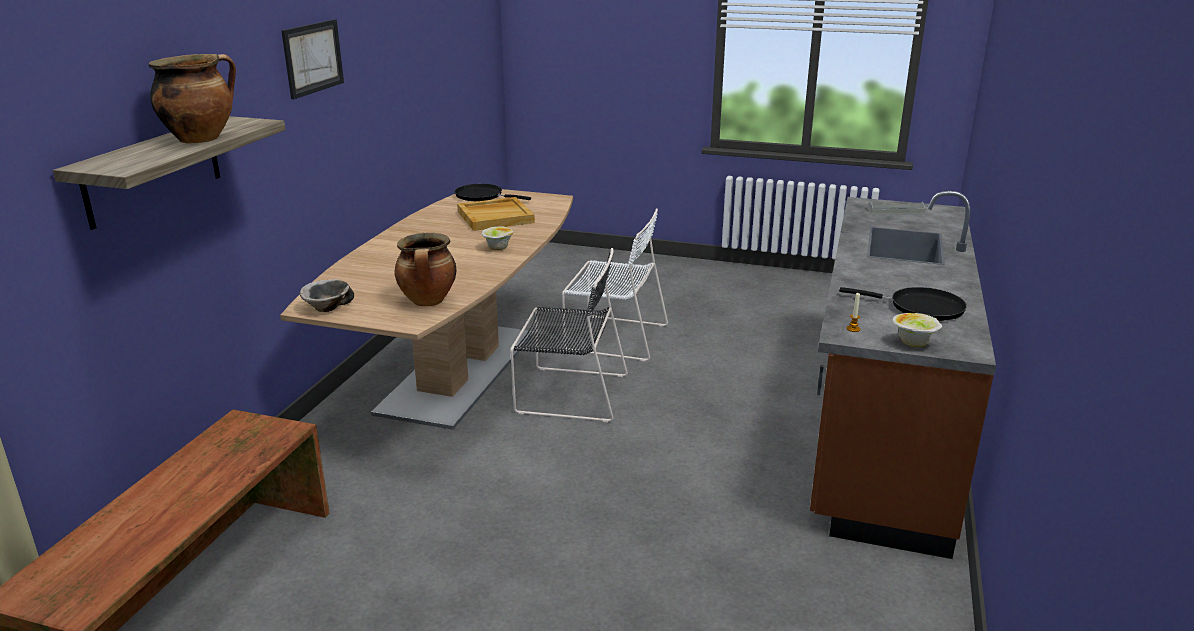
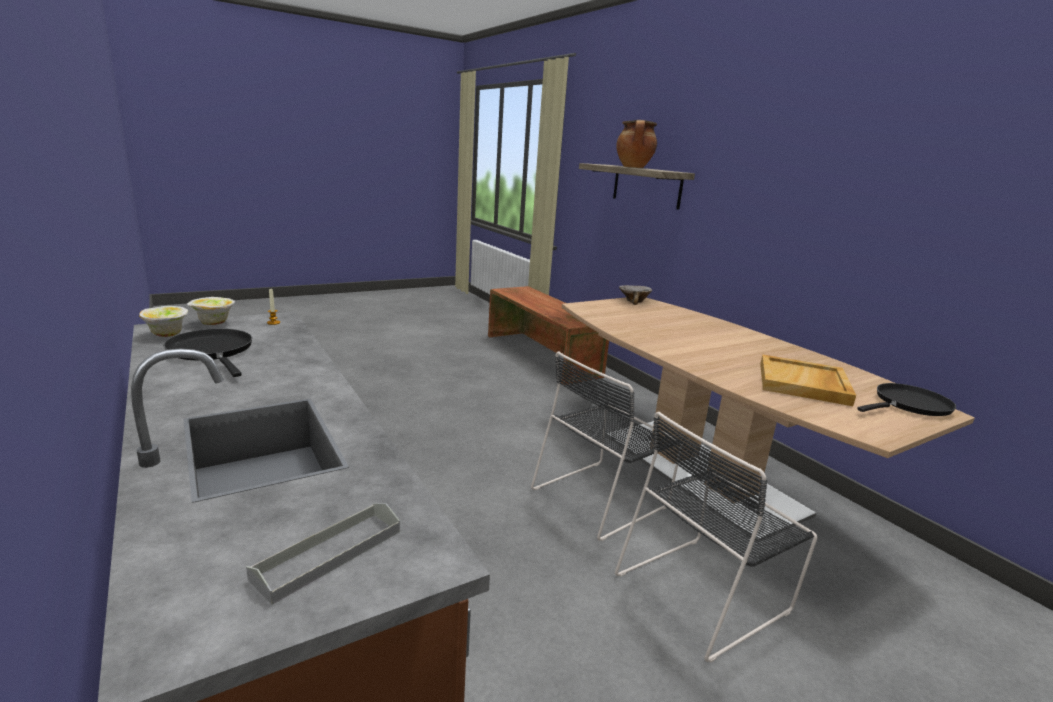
camera: 130 degrees right, 5 degrees down
picture [281,19,344,99] -> none
cooking pot [395,233,456,306] -> none
bowl [482,227,513,250] -> bowl moved to [139,306,188,337]
white chair [562,208,668,362] -> black chair [615,412,817,662]
black frying pan [839,287,967,321] -> black frying pan turned 75 degrees clockwise [163,329,252,377]

